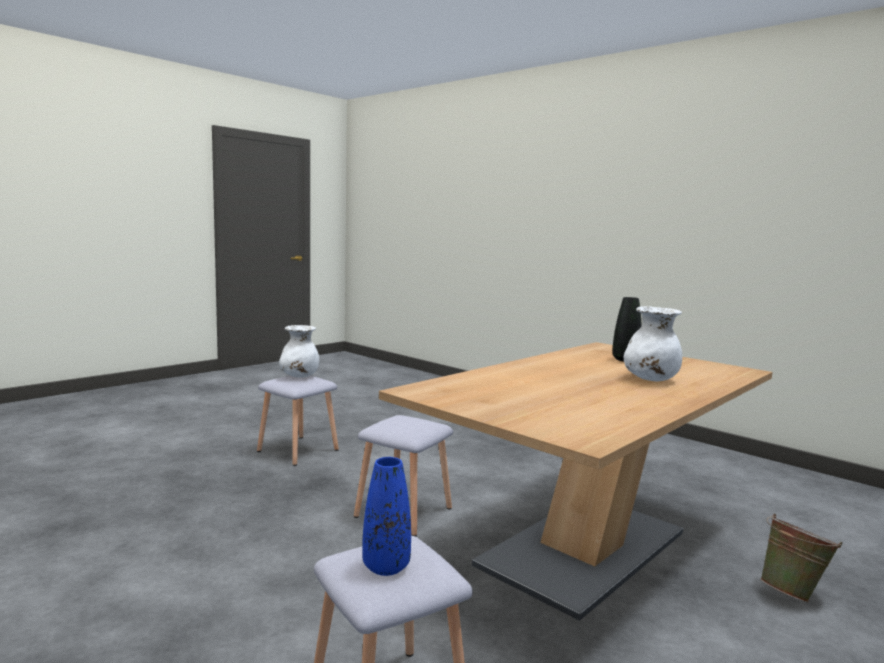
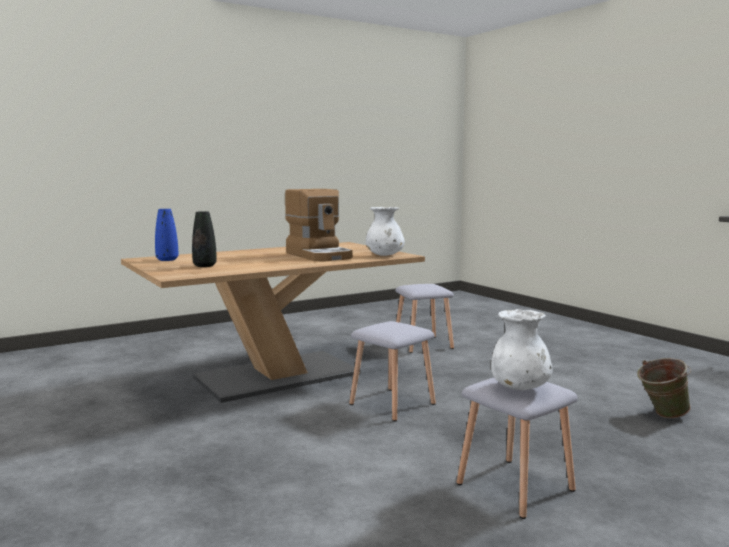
camera: 165 degrees left, 0 degrees up
blue vase [362,457,411,576] -> blue vase moved to [155,209,178,261]
white vase [624,306,682,381] -> white vase moved to [366,207,405,256]
green bucket [760,514,843,602] -> green bucket moved to [637,358,691,418]
none -> coffee machine [285,189,353,261]

